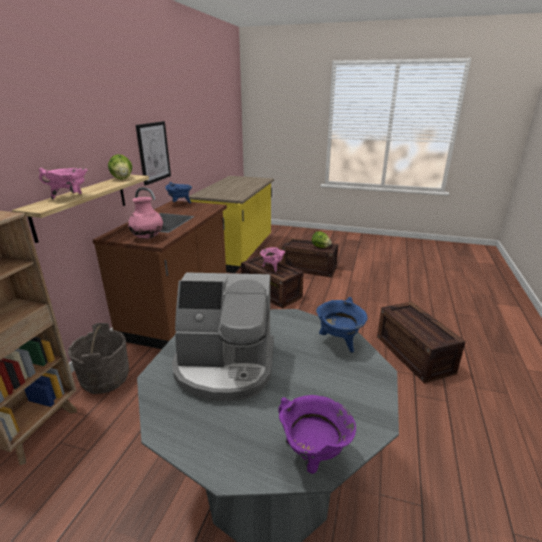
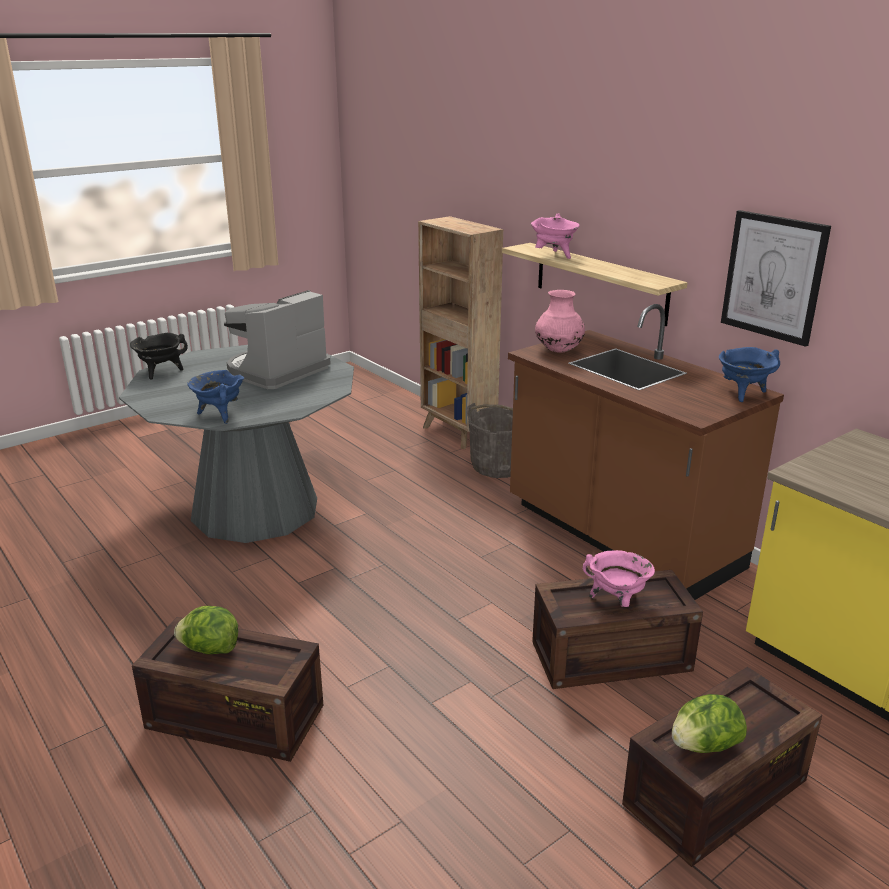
camera: 125 degrees right, 0 degrees up
lettuce [108,154,132,180] -> lettuce moved to [174,606,238,654]
purple cooking pot [278,395,356,474] -> black cooking pot [130,333,188,379]

